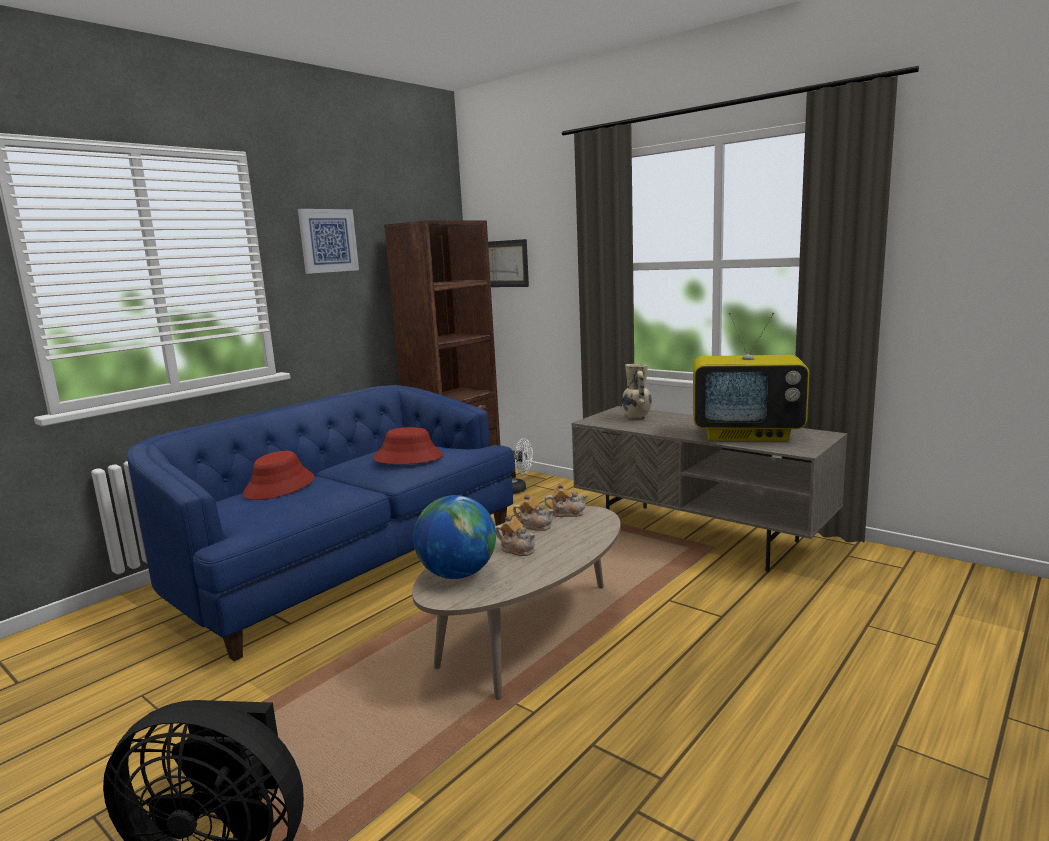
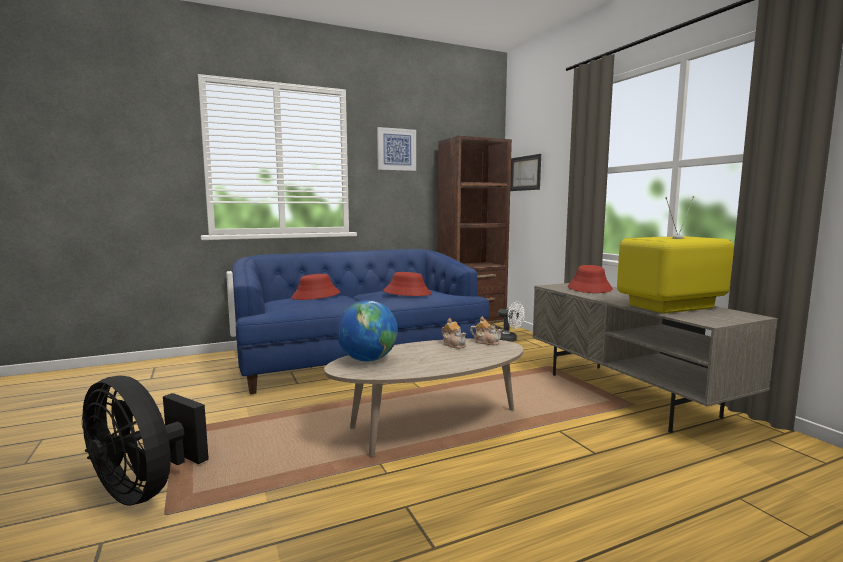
camera: 25 degrees right, 5 degrees down
teapot [495,514,536,556] -> none
beige vase [622,364,652,419] -> red hat [568,265,613,293]
television [693,312,809,442] -> television turned 120 degrees clockwise [617,196,734,314]

